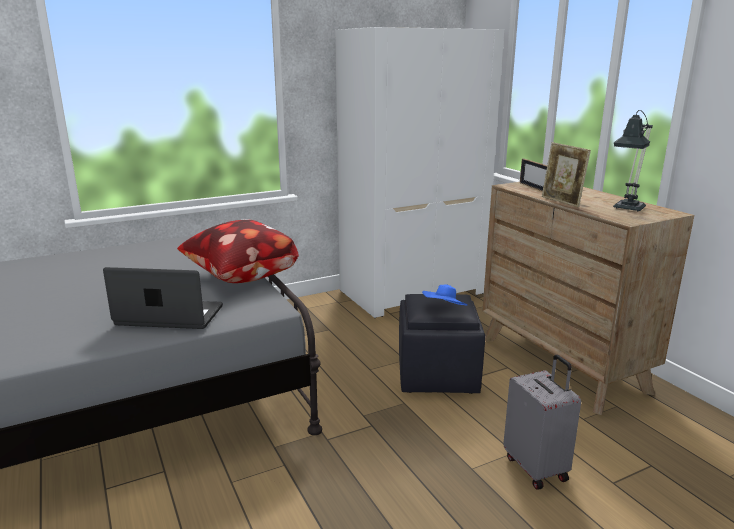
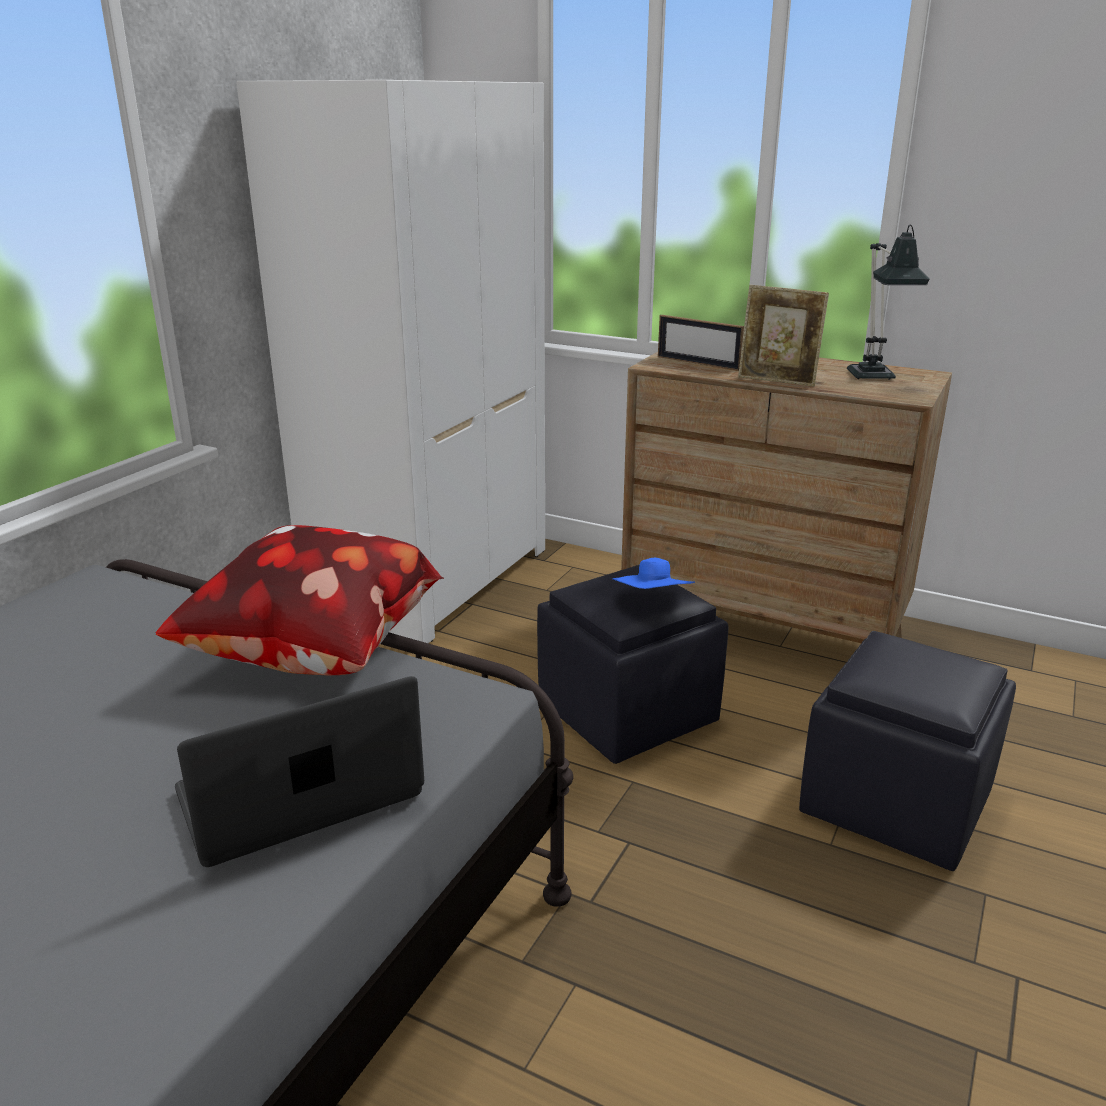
camera: 35 degrees left, 5 degrees up
grey suitcase [503,354,581,490] -> black ottoman [799,631,1016,871]

